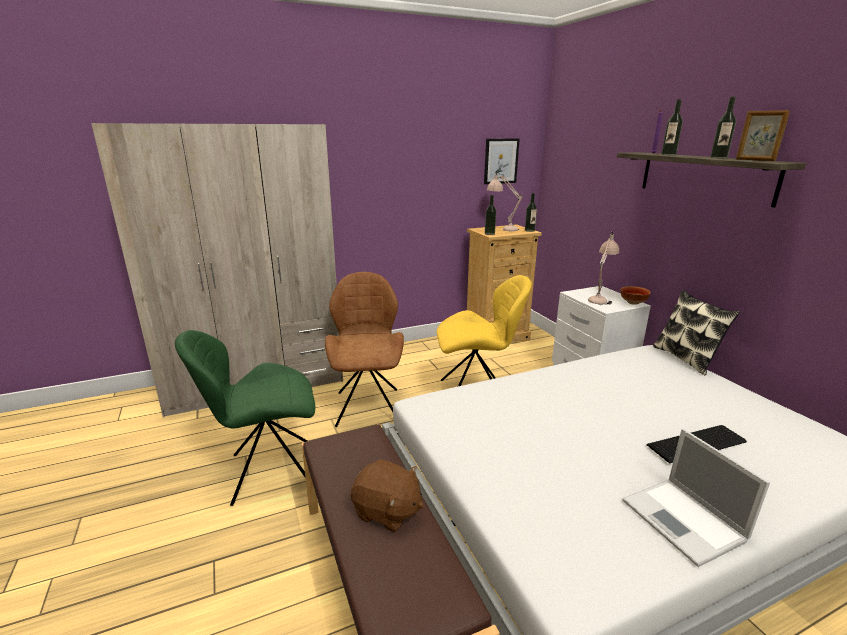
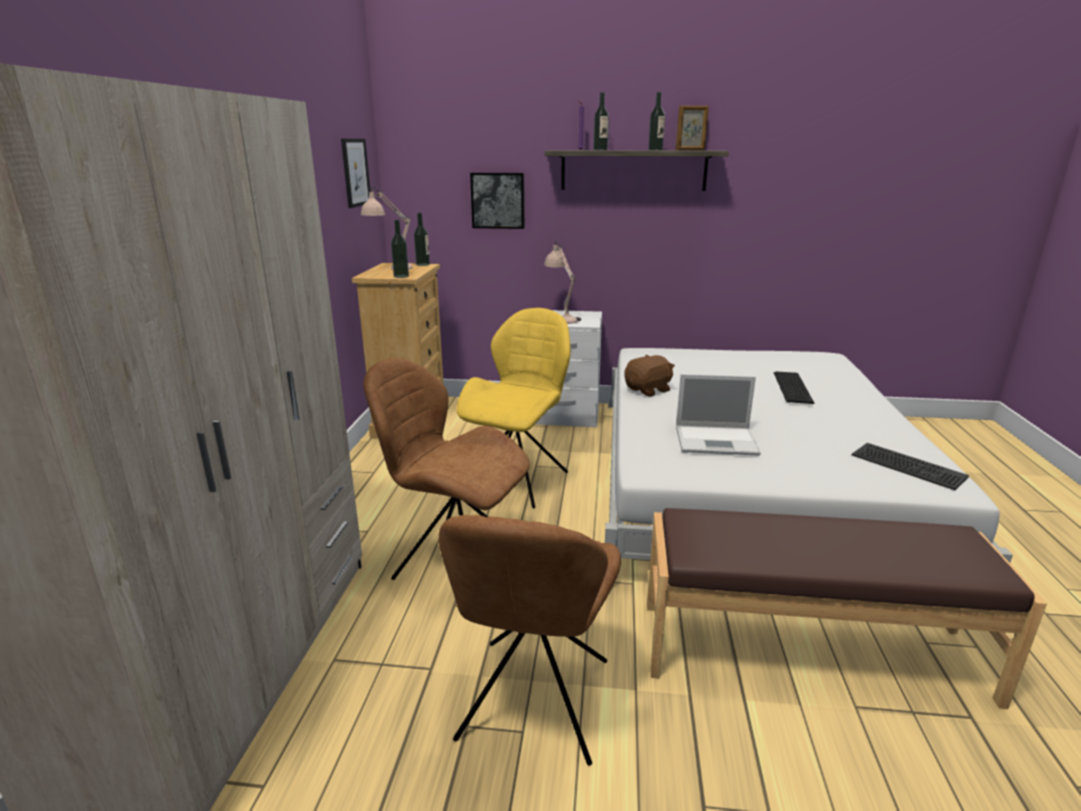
camera: 60 degrees left, 0 degrees up
green chair [175,330,315,506] -> brown chair [438,515,621,766]
brown plush toy [351,460,424,532] -> brown plush toy moved to [624,355,675,397]
bowl [620,286,651,305] -> none
laptop [623,429,770,567] -> laptop moved to [676,374,761,456]
pillow [653,290,740,375] -> none
none -> picture [470,173,525,229]
none -> keyboard [851,443,969,490]

